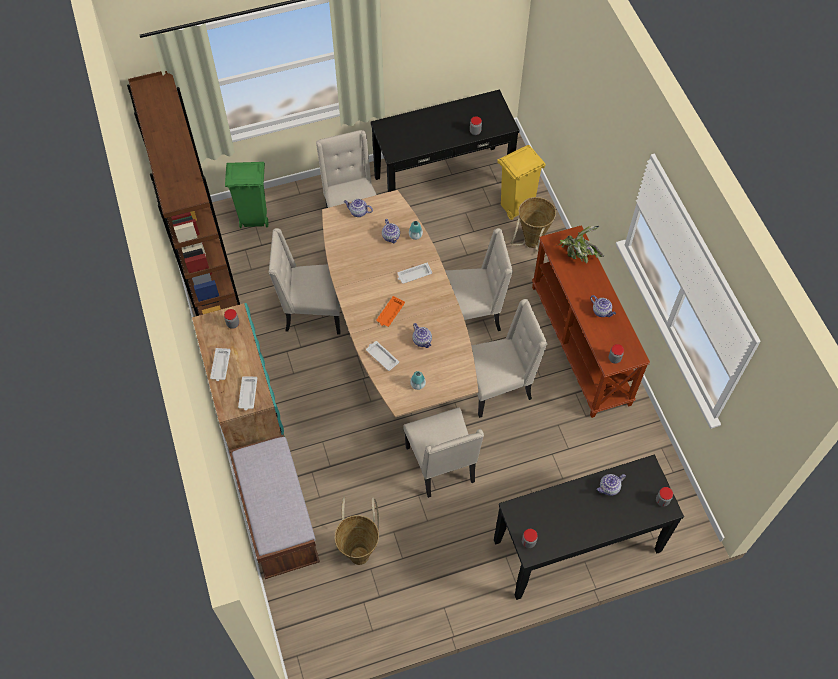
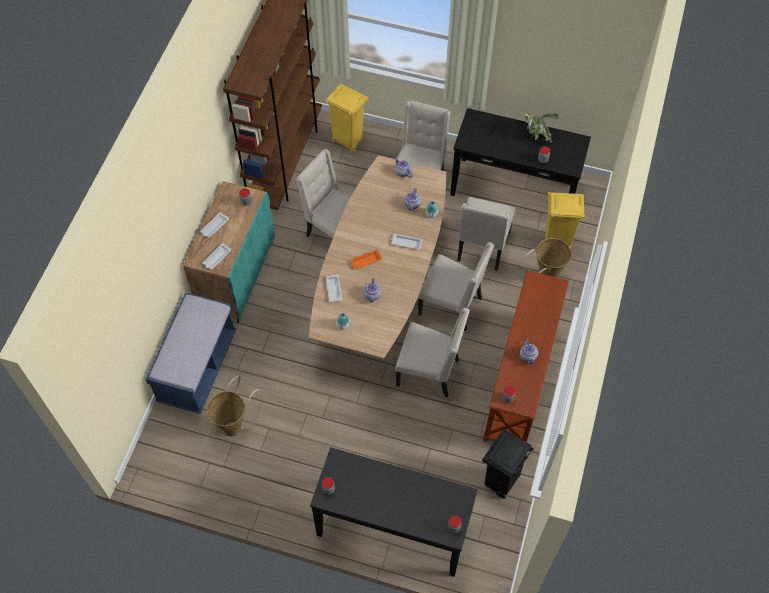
camera: 35 degrees right, 0 degrees up
green trash can [225,162,268,228] -> yellow trash can [326,84,368,152]
brown bench [229,435,320,579] -> blue bench [146,292,236,414]
beige chair [403,407,484,498] -> beige chair moved to [457,197,516,270]
potted plant [557,226,604,264] -> potted plant moved to [524,112,559,143]
teapot [597,474,626,496] -> none
none -> black trash can [482,429,534,499]

